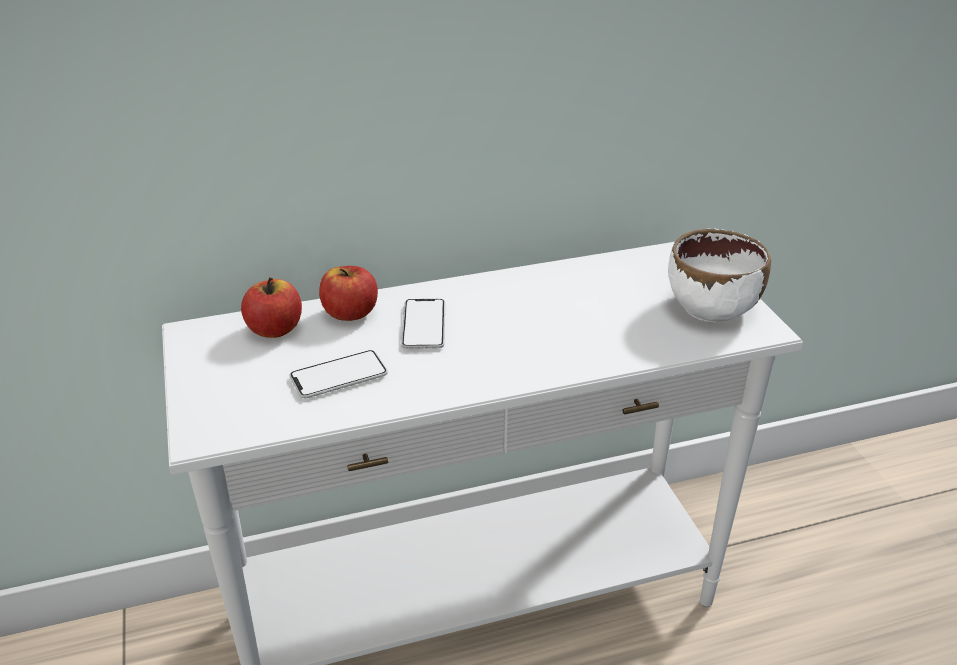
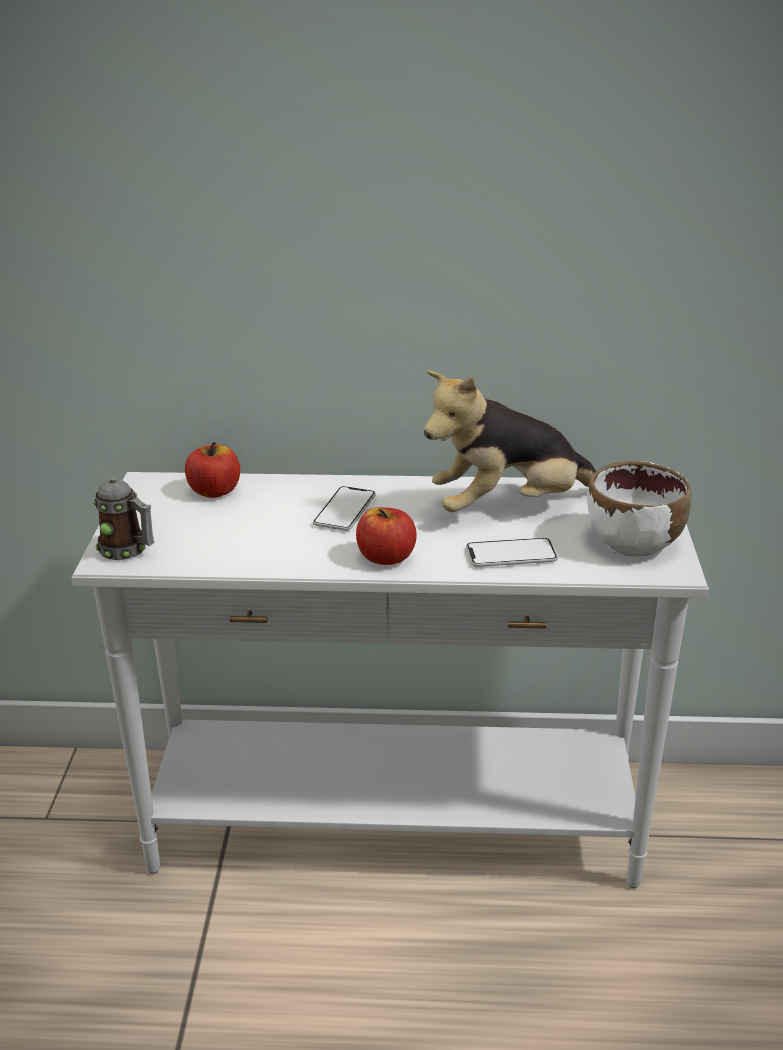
camera: 20 degrees right, 5 degrees down
phone [290,350,388,398] -> phone moved to [466,538,558,567]
apple [319,266,378,321] -> apple moved to [356,507,417,565]
none -> mug [93,478,154,560]
none -> plush toy [423,370,596,512]

